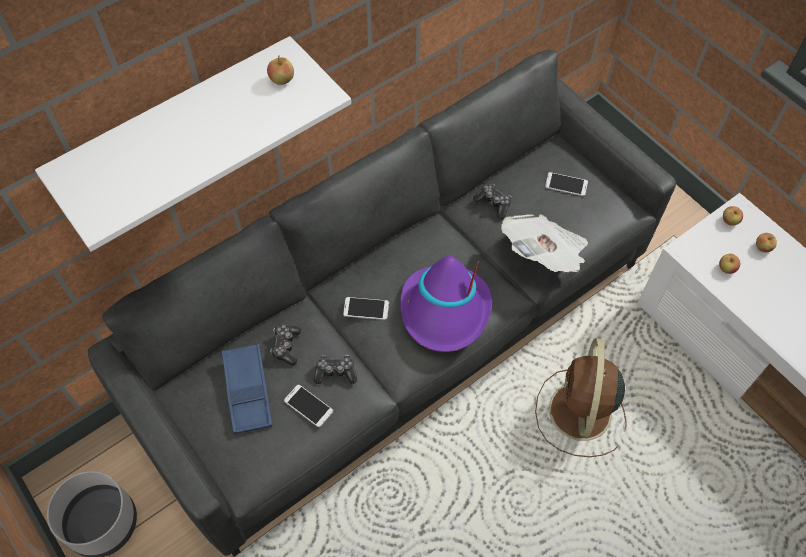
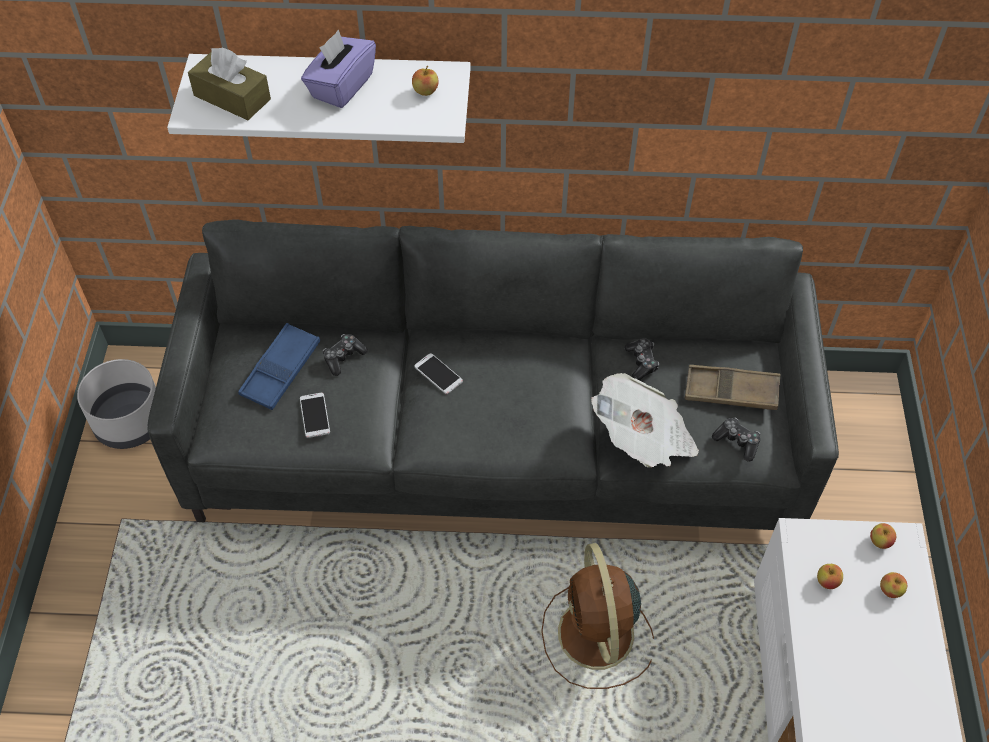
camera: 40 degrees right, 5 degrees down
game controller [314,355,357,384] -> game controller moved to [712,417,760,462]
purple hat [400,256,492,352] -> none
brown fan [535,338,627,457] -> brown fan turned 60 degrees counterclockwise [541,543,654,689]
phone [545,172,588,196] -> brown tray [685,365,781,410]
none -> brown tissue box [188,47,271,120]
none -> purple tissue box [301,30,376,108]

